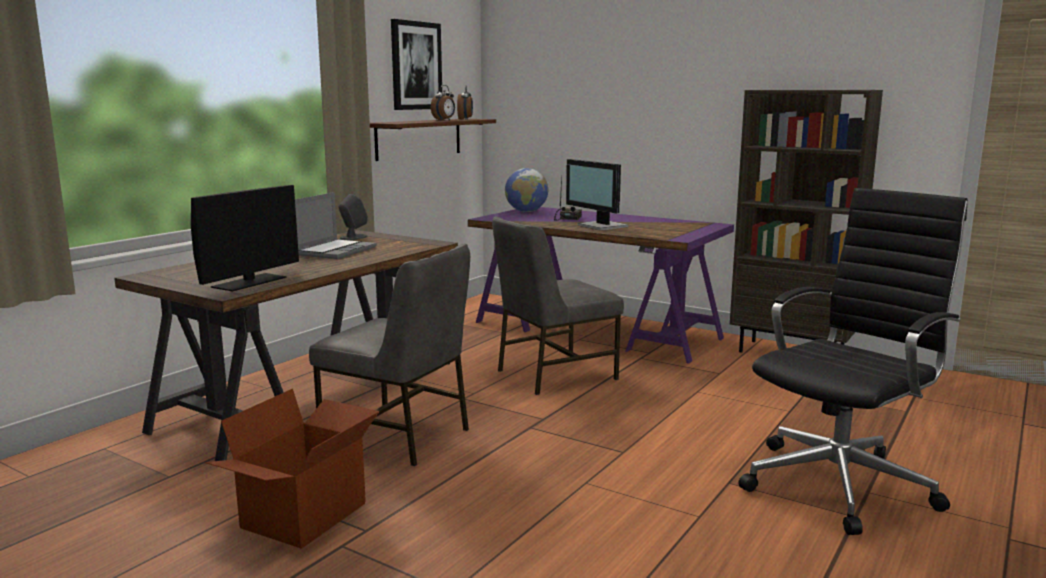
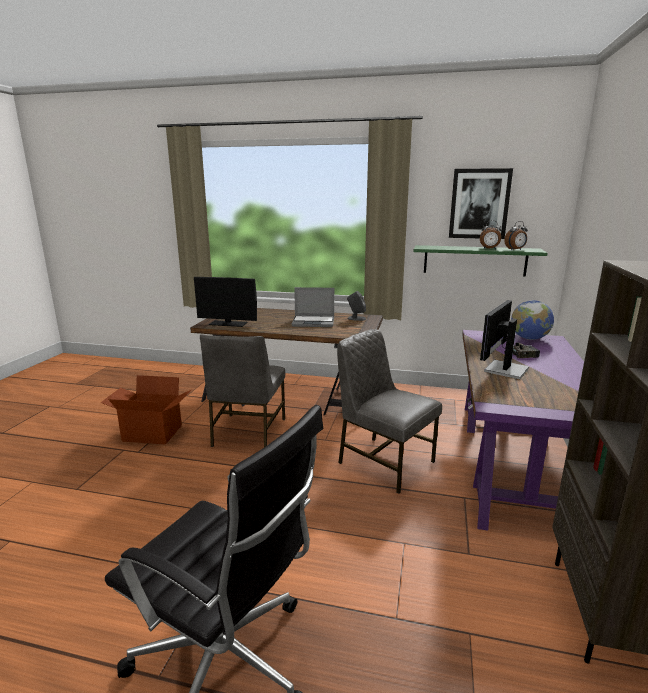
camera: 70 degrees right, 5 degrees up
brown shelf [370,119,496,161] -> green shelf [414,245,548,277]

